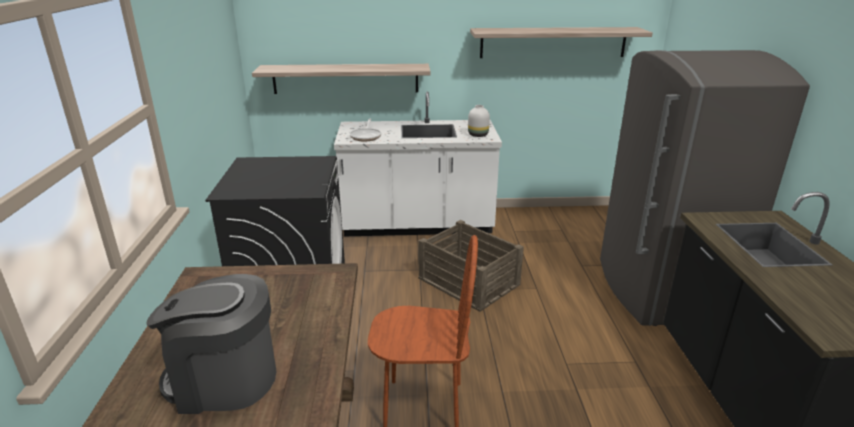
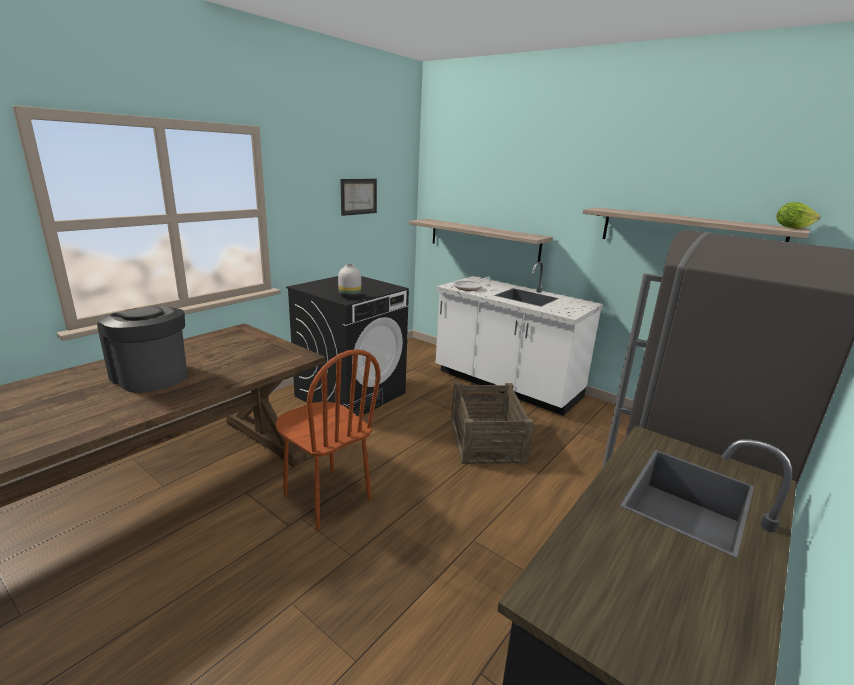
camera: 40 degrees right, 5 degrees down
white vase [468,105,490,137] -> white vase moved to [338,264,362,298]
none -> picture [340,179,377,216]
none -> lettuce [776,202,821,229]

